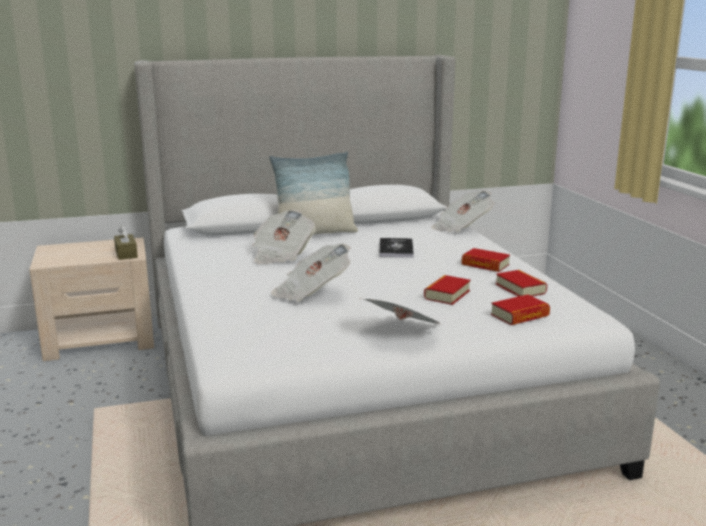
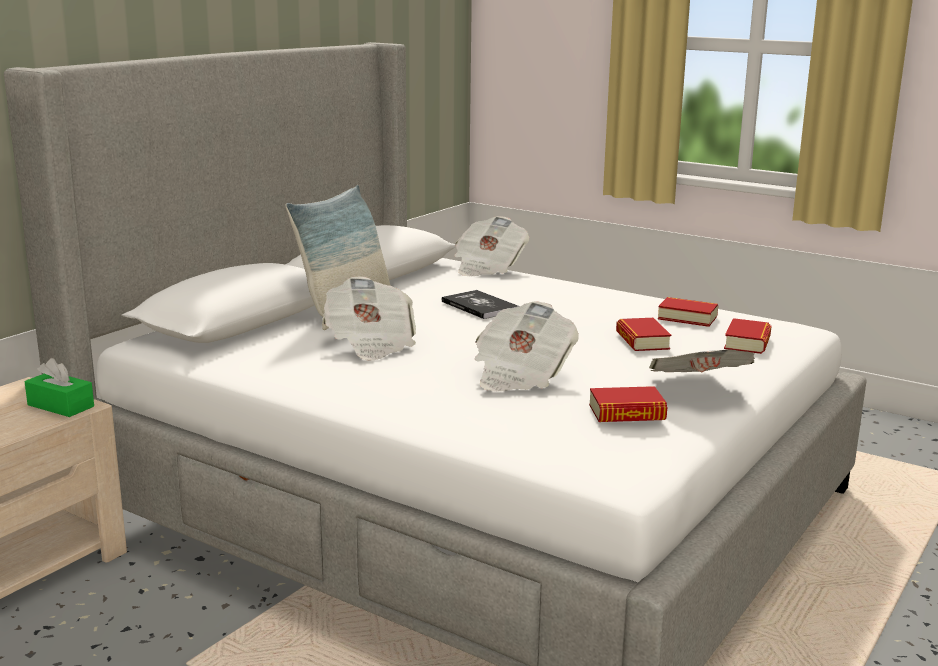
camera: 40 degrees left, 0 degrees up
brown tissue box [114,226,138,260] -> green tissue box [25,358,94,417]
book [462,248,510,272] -> book moved to [589,386,667,422]

